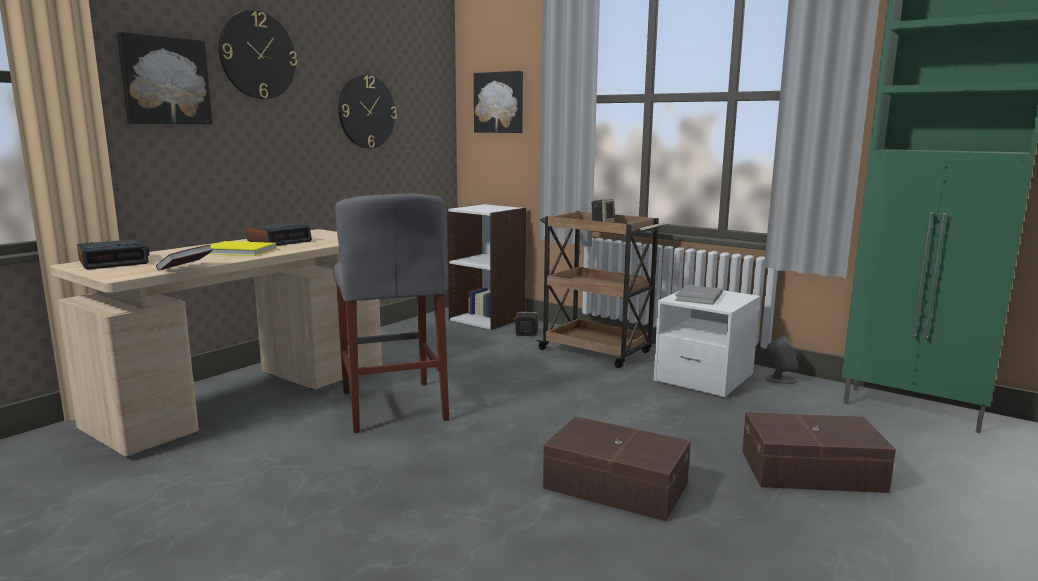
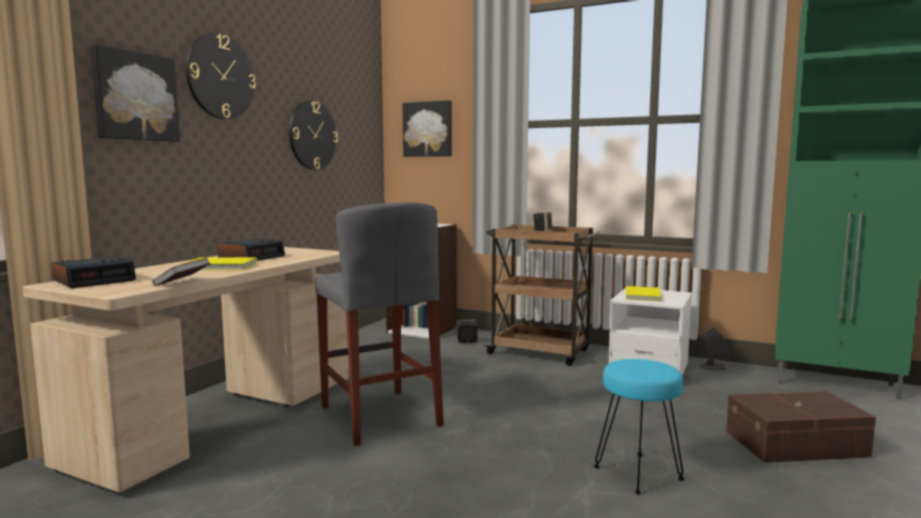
camera: 10 degrees left, 5 degrees down
brown storage box [543,416,691,521] -> turquoise stool [594,359,684,494]
grey book [675,285,723,305] -> yellow book [626,286,662,301]

